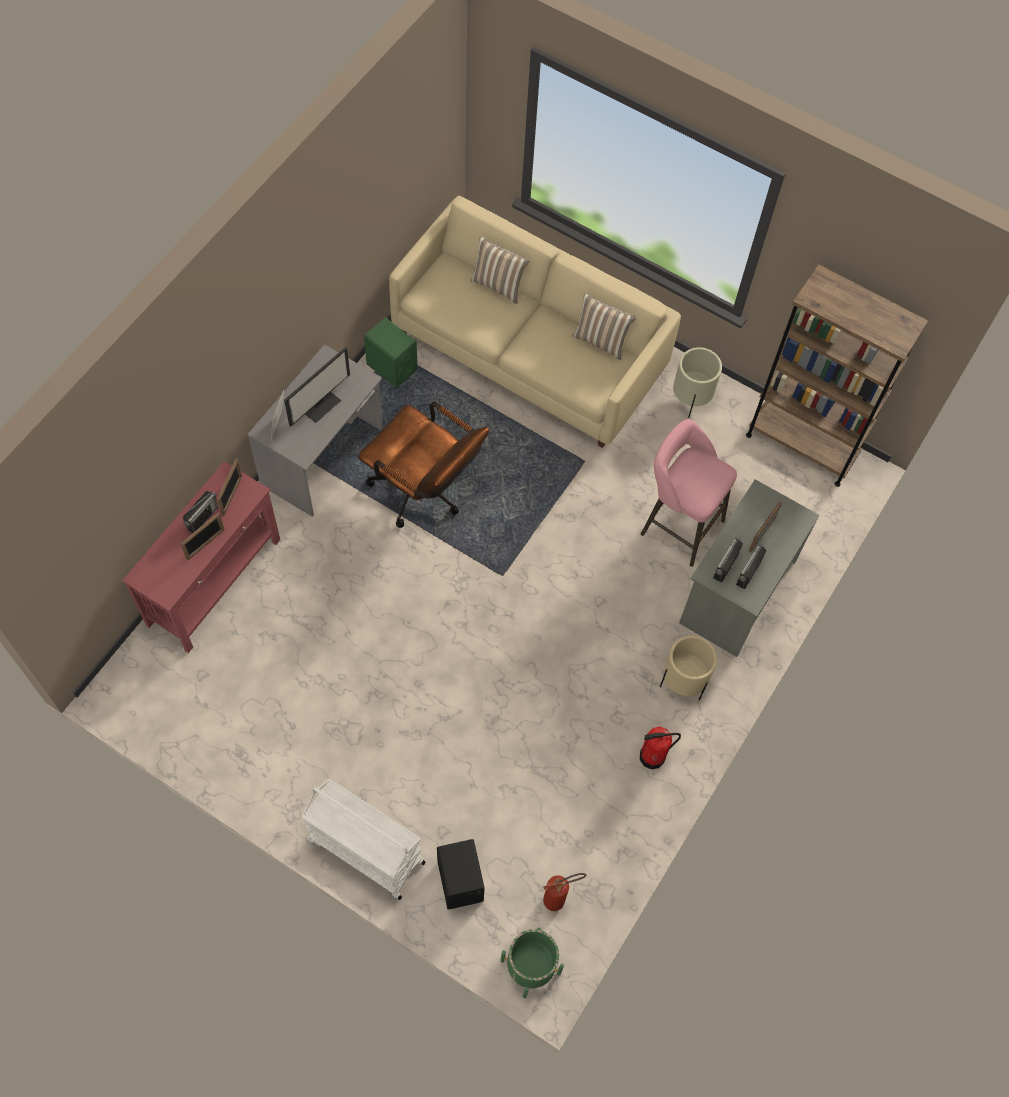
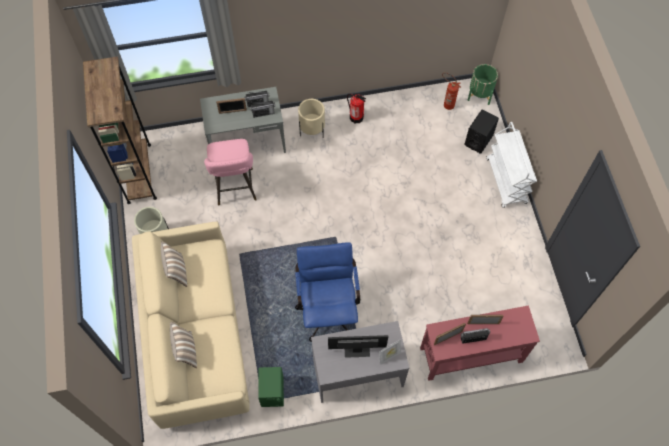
camera: 130 degrees left, 0 degrees up
brown office chair [358,401,489,528] -> blue office chair [295,242,360,342]

